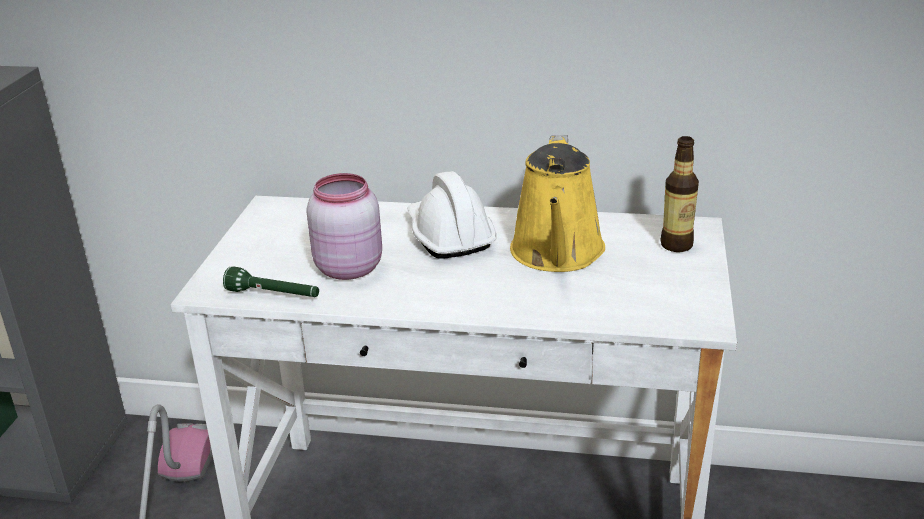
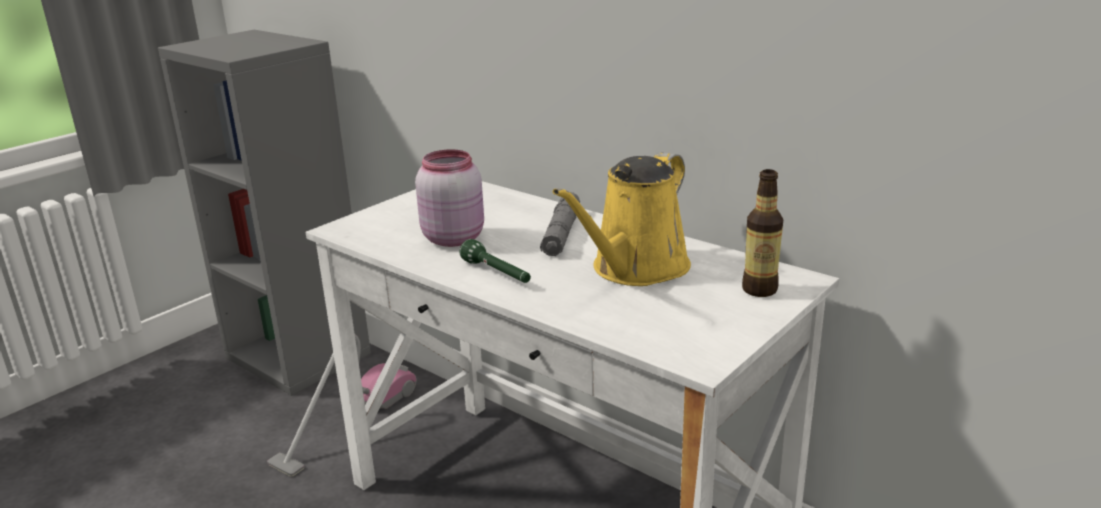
camera: 30 degrees right, 5 degrees down
green flashlight [223,266,319,297] -> green flashlight moved to [460,239,531,283]
white hard hat [407,171,496,259] -> grey flashlight [540,192,580,256]

